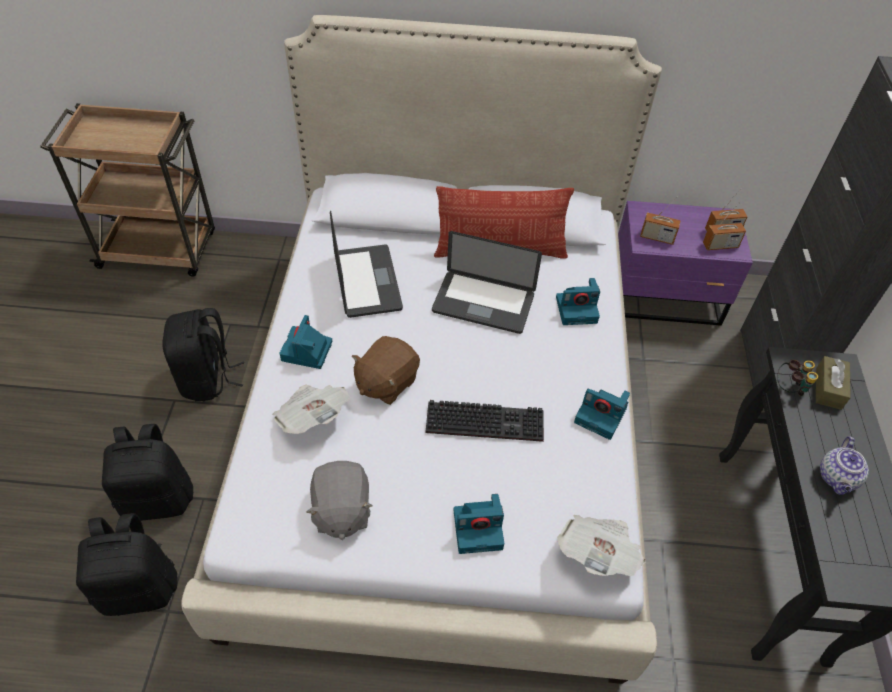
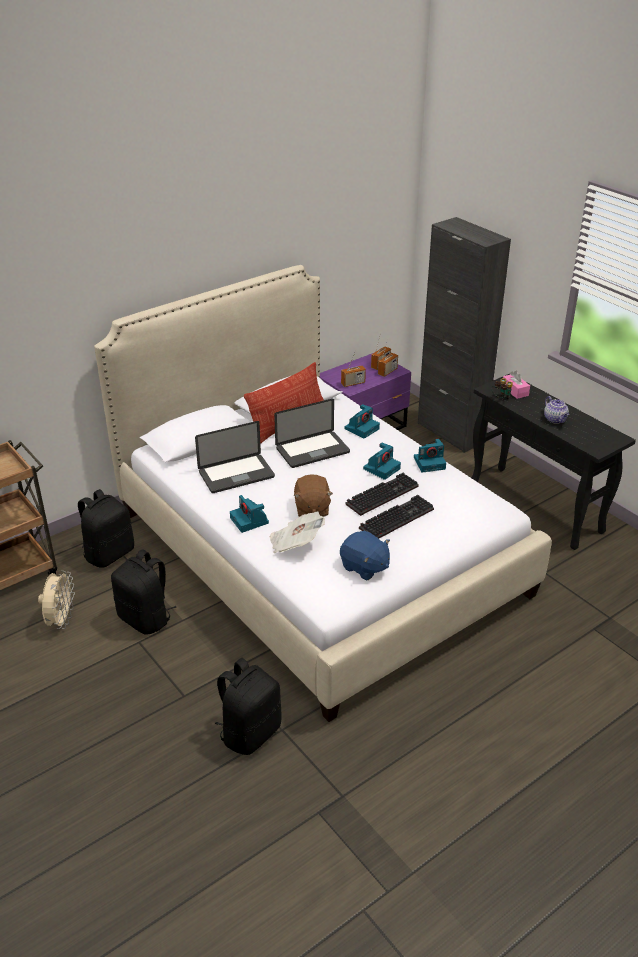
camera: 40 degrees left, 15 degrees down
black backpack [102,424,193,521] -> black backpack moved to [78,489,134,568]
grey plush toy [306,461,373,540] -> blue plush toy [340,530,390,581]
laptop [330,211,403,318] -> laptop turned 120 degrees clockwise [195,421,275,493]
camera [454,494,504,554] -> camera moved to [363,443,401,480]
newspaper [557,515,645,576] -> none
brown tissue box [816,356,851,410] -> pink tissue box [503,371,530,399]
none -> beige fan [38,571,75,629]
none -> keyboard [359,495,434,539]

